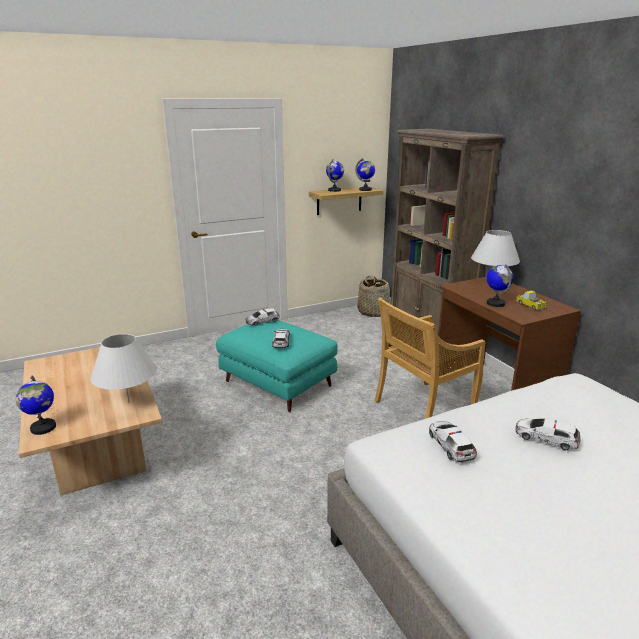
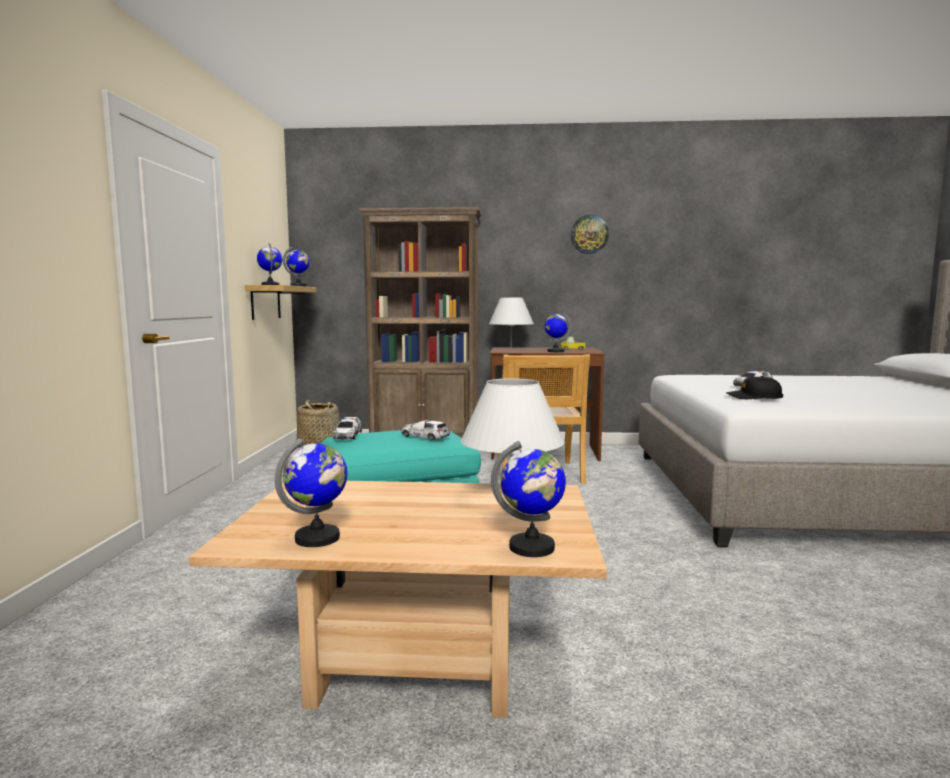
camera: 60 degrees left, 15 degrees down
toy car [429,421,477,463] -> black cap [726,376,783,399]
none -> globe [275,438,347,547]
none -> wall clock [570,215,609,254]

